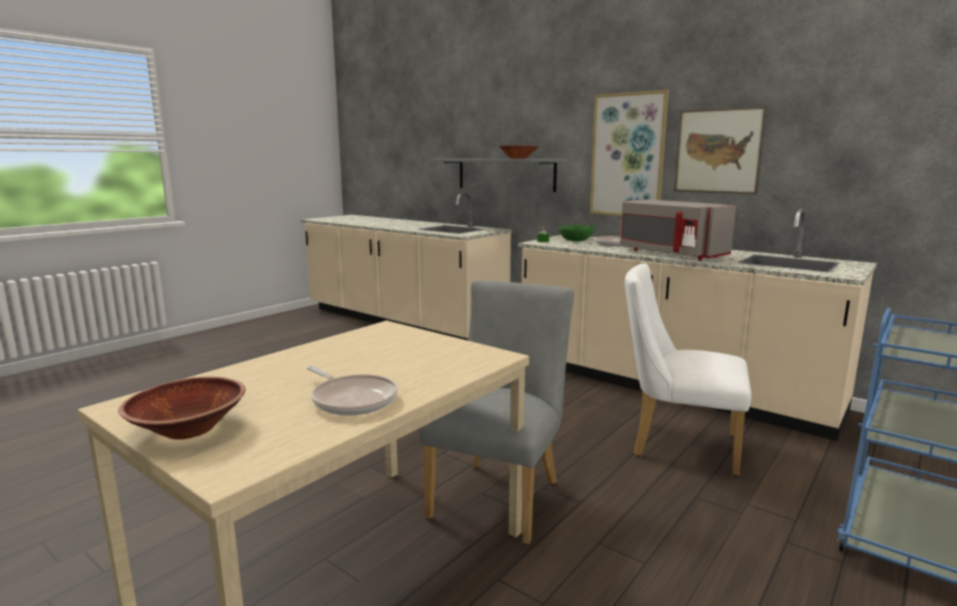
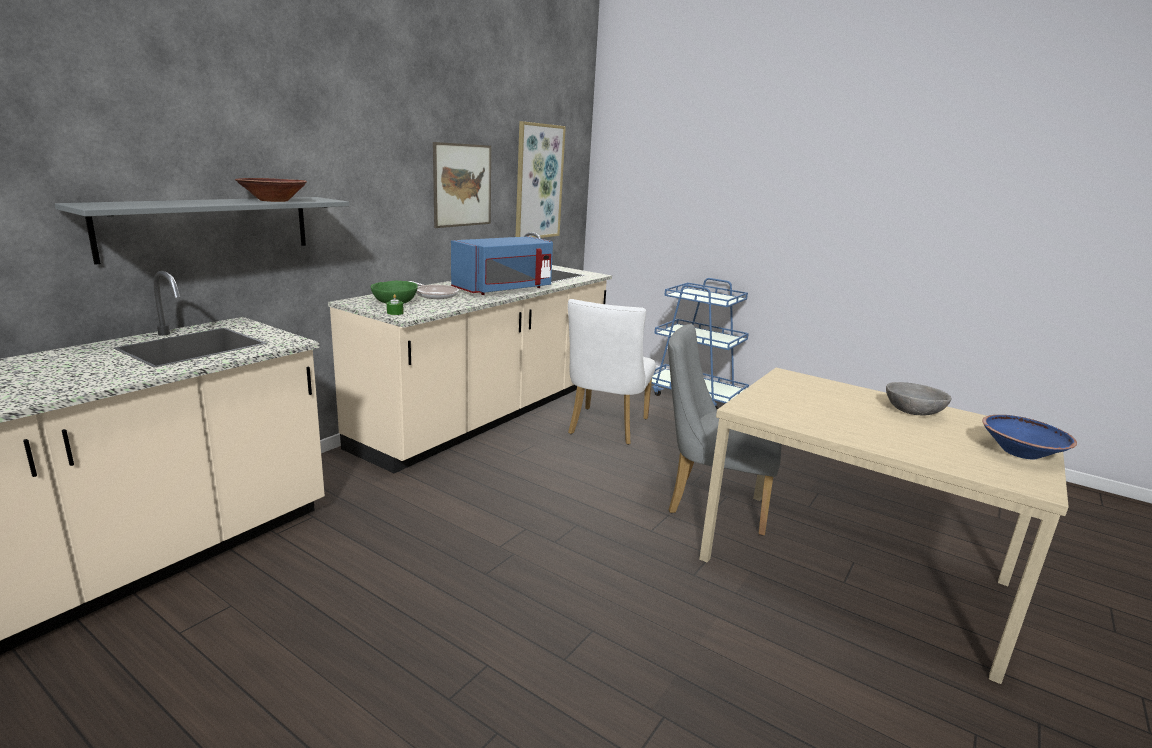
camera: 95 degrees left, 5 degrees up
brown bowl [118,377,246,440] -> blue bowl [982,415,1077,460]
frying pan [307,366,398,416] -> grey bowl [886,382,952,416]
picture [590,90,669,216] -> picture moved to [516,121,566,238]
grey microwave [620,199,736,261] -> blue microwave [451,236,553,295]

